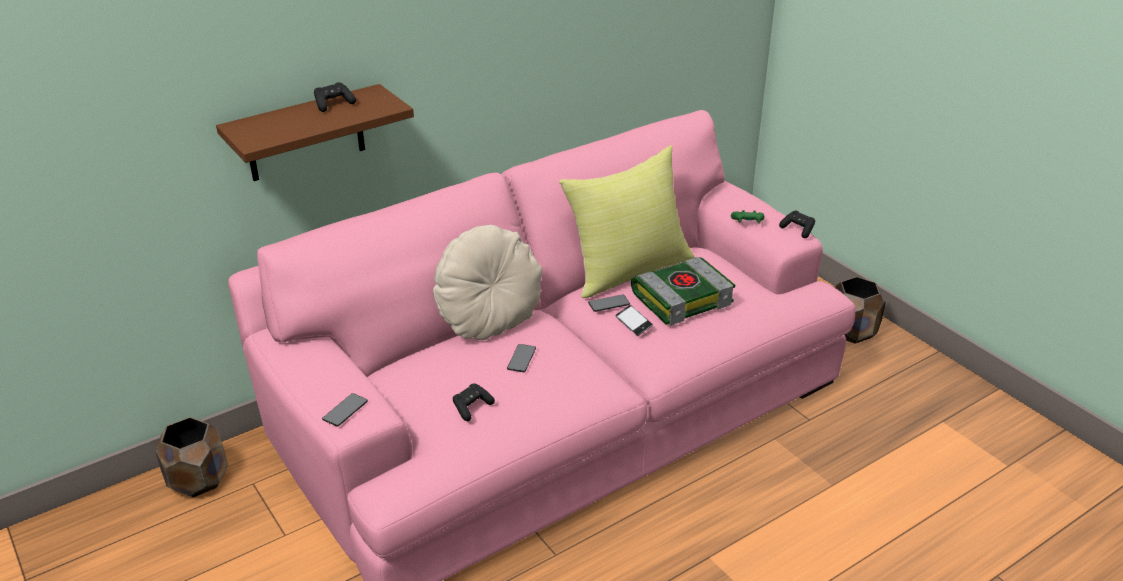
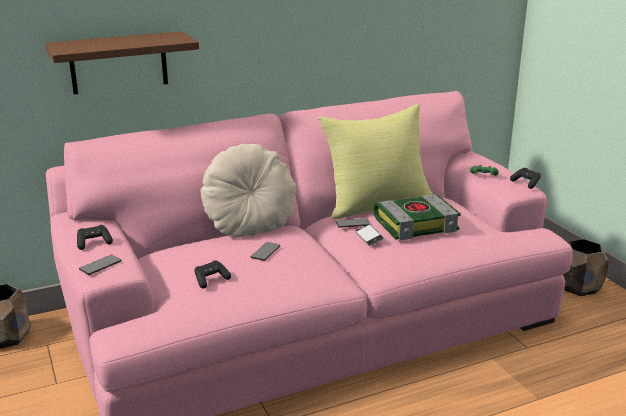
camera: 10 degrees right, 10 degrees down
black game controller [314,82,356,112] -> black game controller moved to [77,225,113,250]

